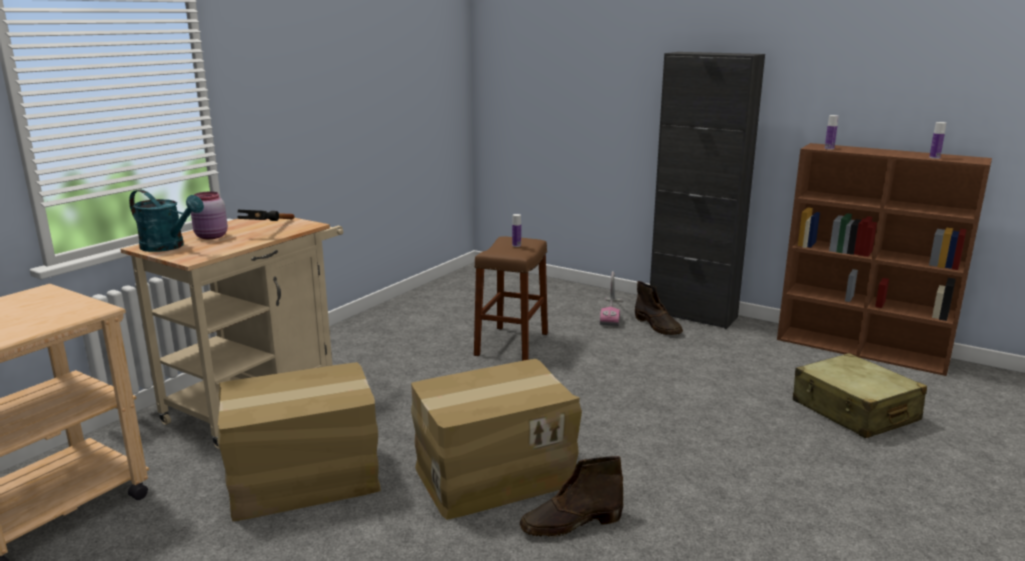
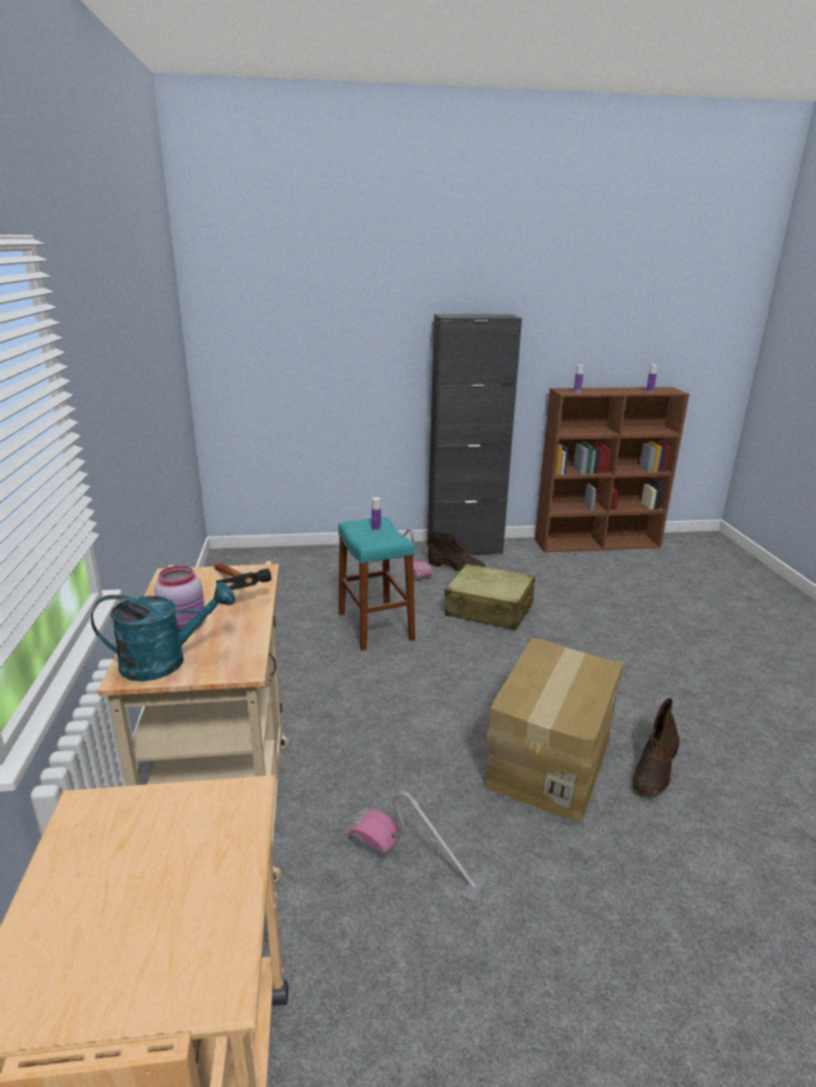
camera: 40 degrees left, 5 degrees up
cardboard box [218,362,381,521] -> vacuum cleaner [348,791,487,903]
brown stool [474,236,548,361] -> turquoise stool [338,517,415,651]
beige suitcase [793,353,927,438] -> beige suitcase moved to [444,564,535,630]

